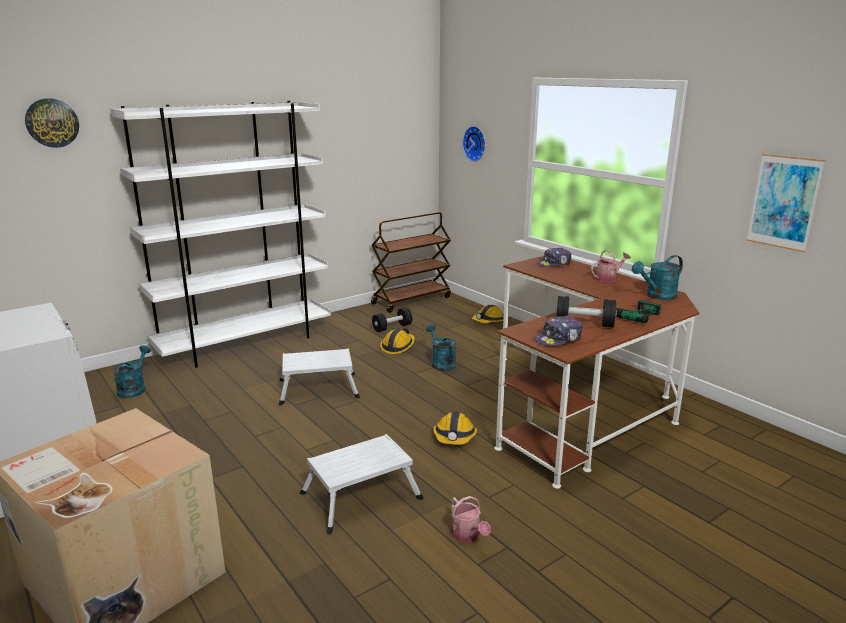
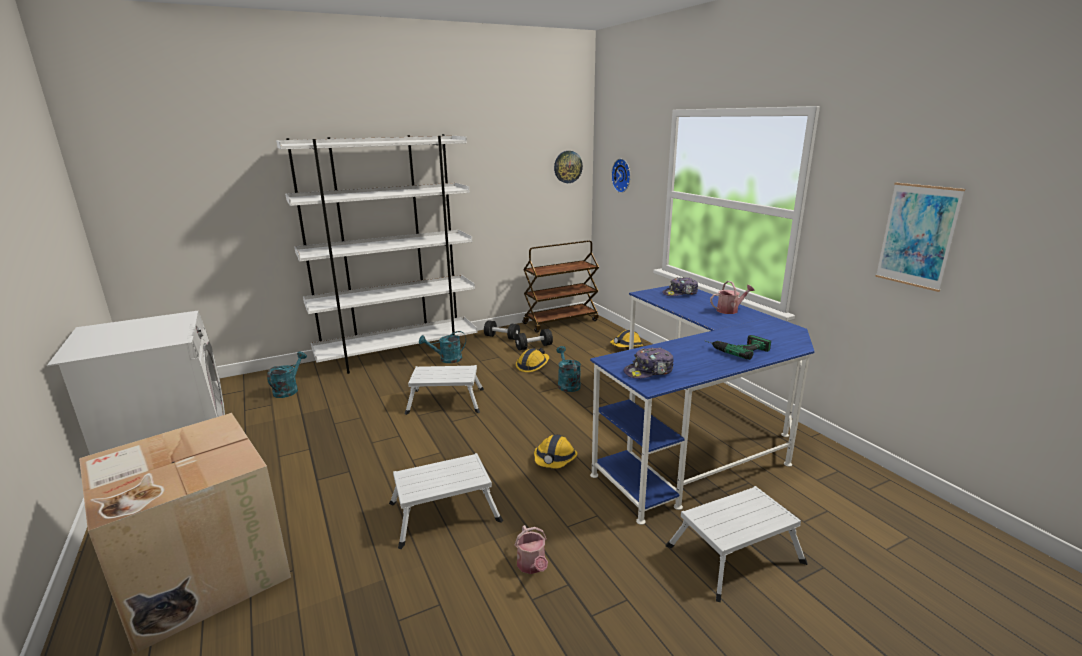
camera: 10 degrees right, 0 degrees up
wall clock [25,98,79,148] -> wall clock moved to [554,151,583,183]
brown desk [495,256,699,489] -> blue desk [590,285,814,525]
black dumbbell [555,296,617,327] -> black dumbbell moved to [484,320,520,340]
turquoise watering can [632,255,683,300] -> turquoise watering can moved to [419,331,466,363]
none -> white step ladder [666,486,807,602]

